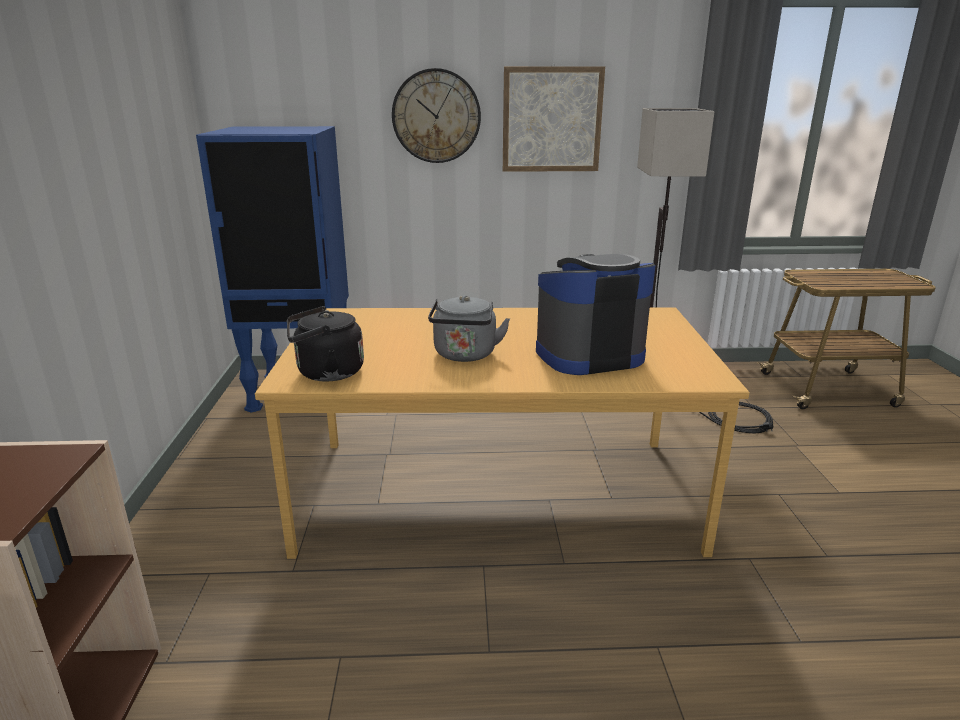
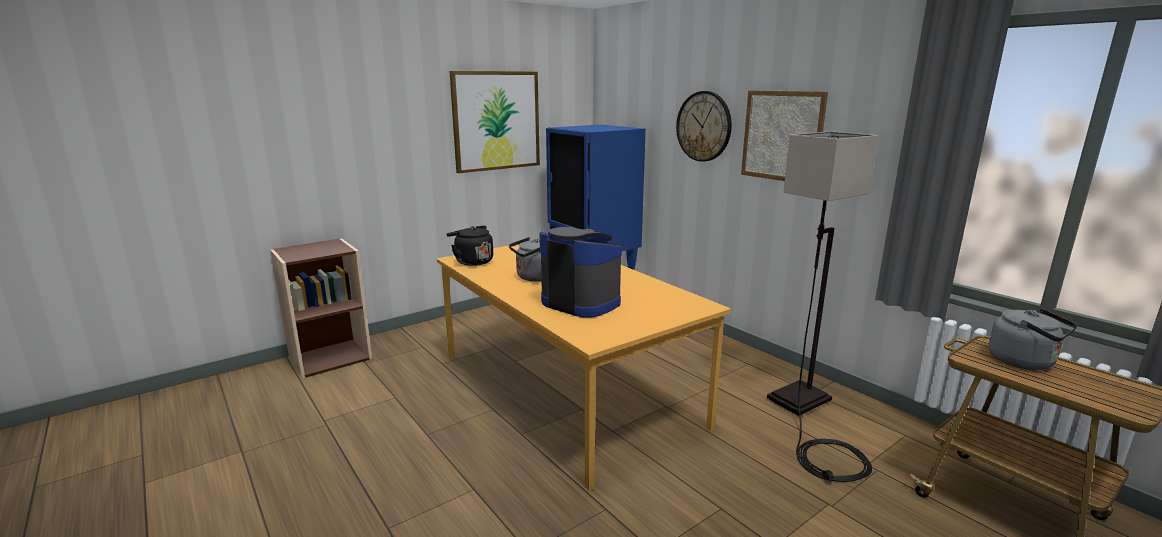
camera: 55 degrees right, 5 degrees down
none -> picture [450,71,540,173]
none -> grey kettle [989,308,1077,370]

